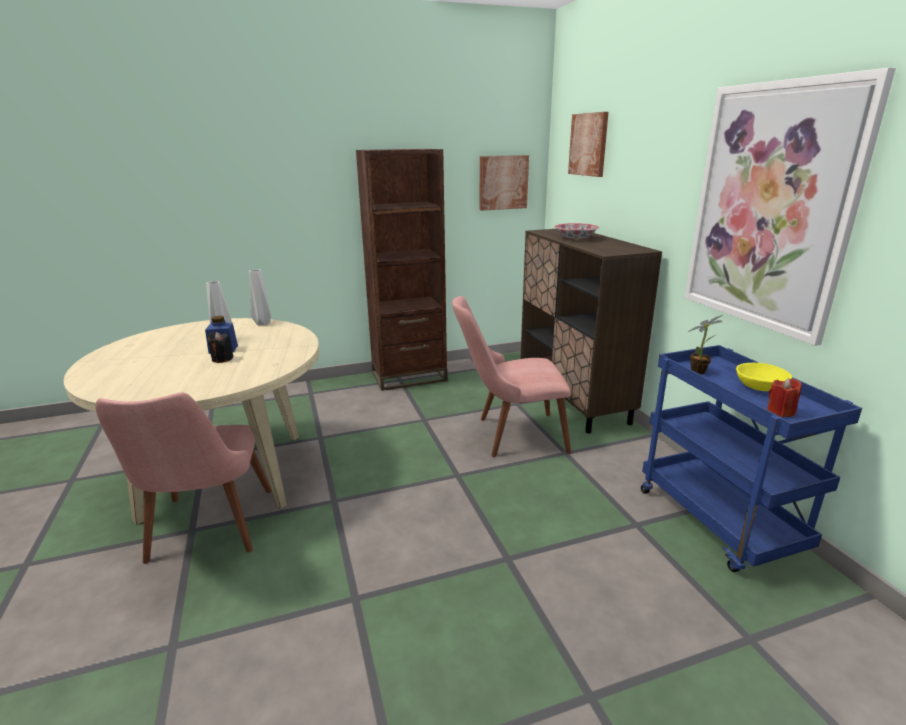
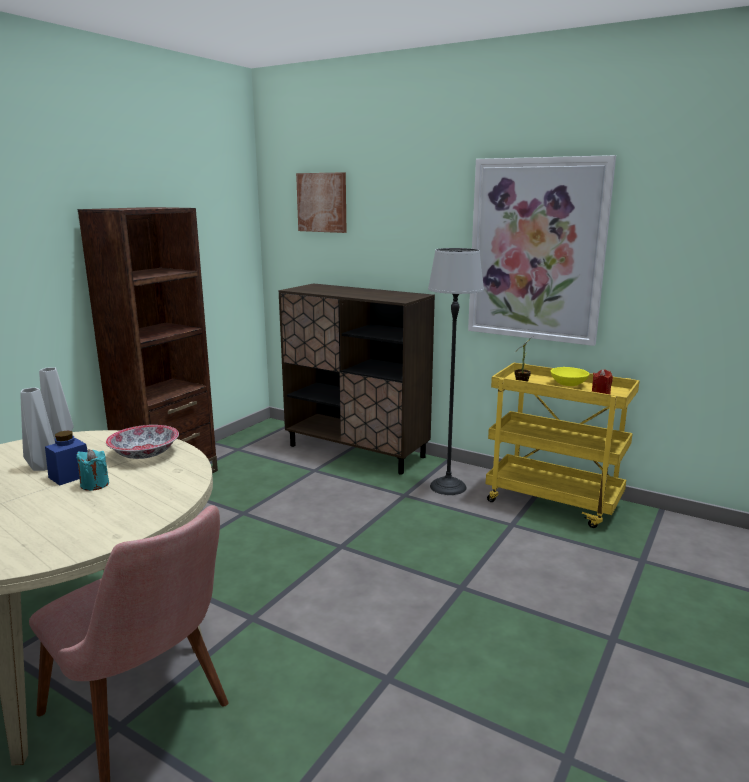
camera: 40 degrees left, 5 degrees down
black candle [208,332,233,363] -> turquoise candle [76,449,109,491]
pink chair [452,296,571,457] -> none
picture [479,155,529,211] -> none
bowl [554,223,599,239] -> bowl moved to [106,425,179,459]
blue cart [641,345,862,572] -> yellow cart [486,363,640,528]
none -> floor lamp [428,248,484,495]

